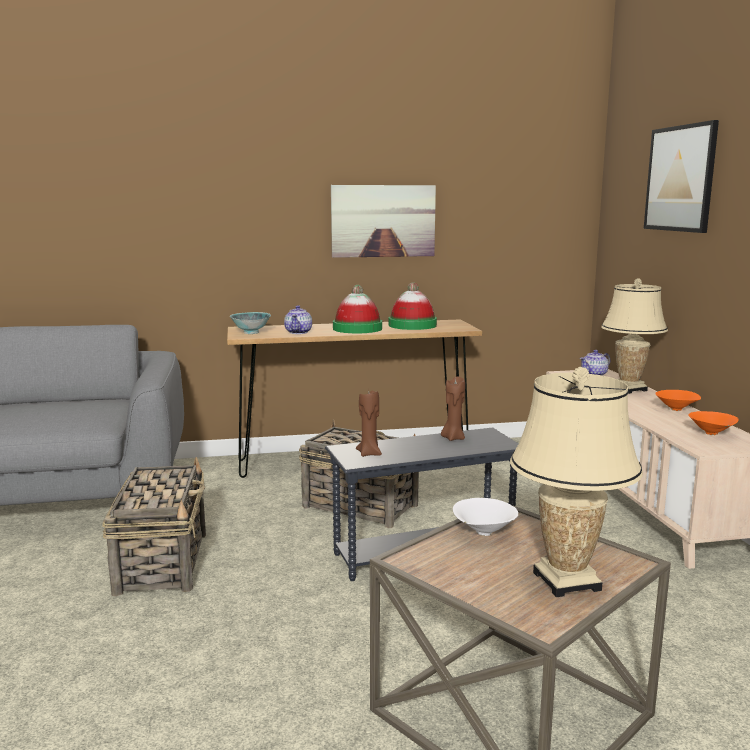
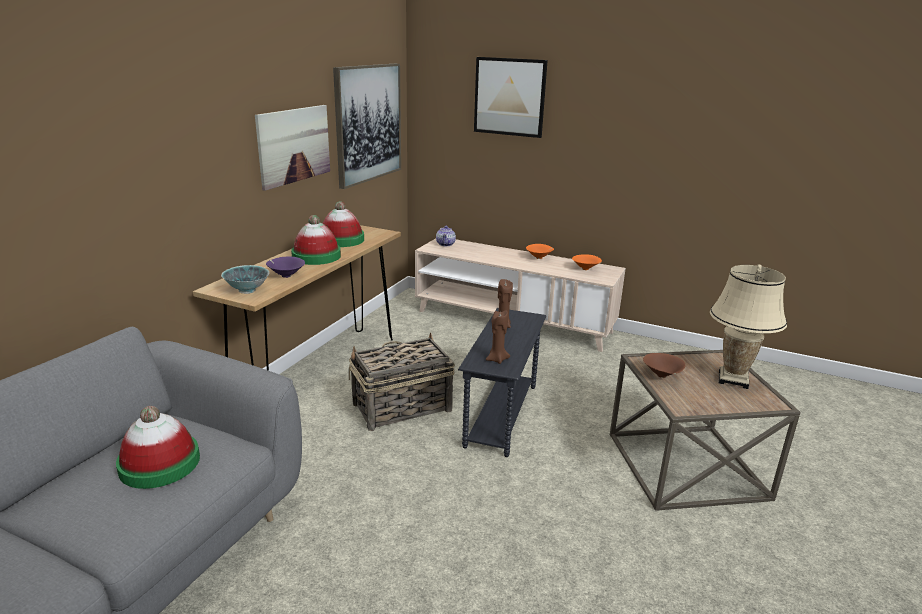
camera: 55 degrees left, 10 degrees up
basket [102,457,206,596] -> none
teapot [284,305,312,334] -> purple bowl [266,256,305,278]
white bowl [453,498,518,536] -> brown bowl [643,353,686,378]
beige table lamp [601,278,668,394] -> none
none -> hat [116,406,200,489]
none -> picture [333,64,401,189]

